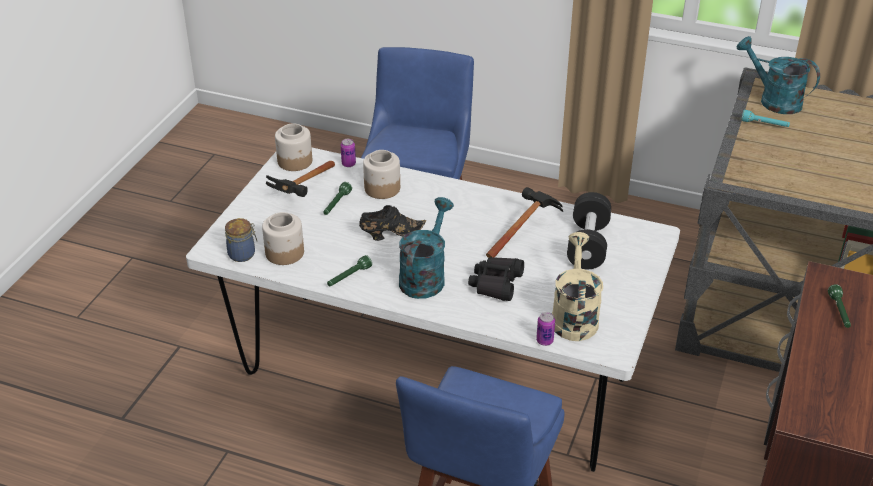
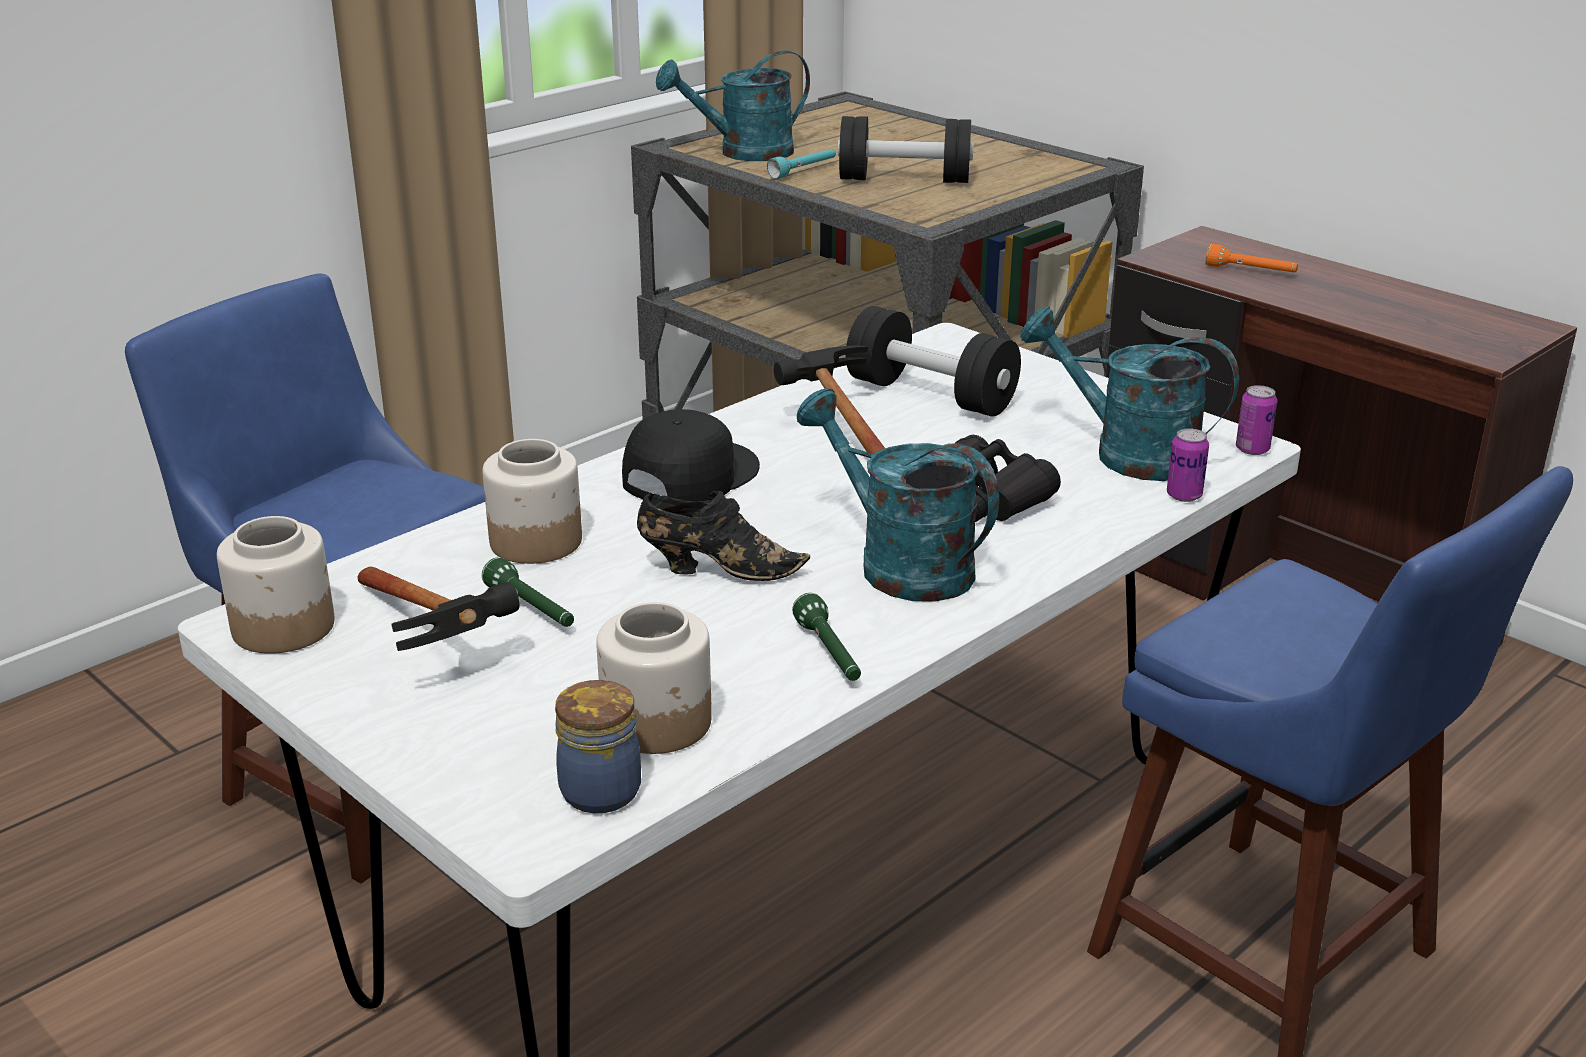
camera: 65 degrees left, 10 degrees down
can [341,139,356,167] -> can moved to [1236,385,1277,455]
black shoe [359,205,426,241] -> black shoe turned 90 degrees clockwise [637,490,810,581]
beige watering can [552,232,603,341] -> turquoise watering can [1020,307,1239,481]
green flashlight [828,284,851,328] -> orange flashlight [1205,244,1298,272]
none -> black cap [622,409,760,502]
none -> black dumbbell [838,116,974,183]

